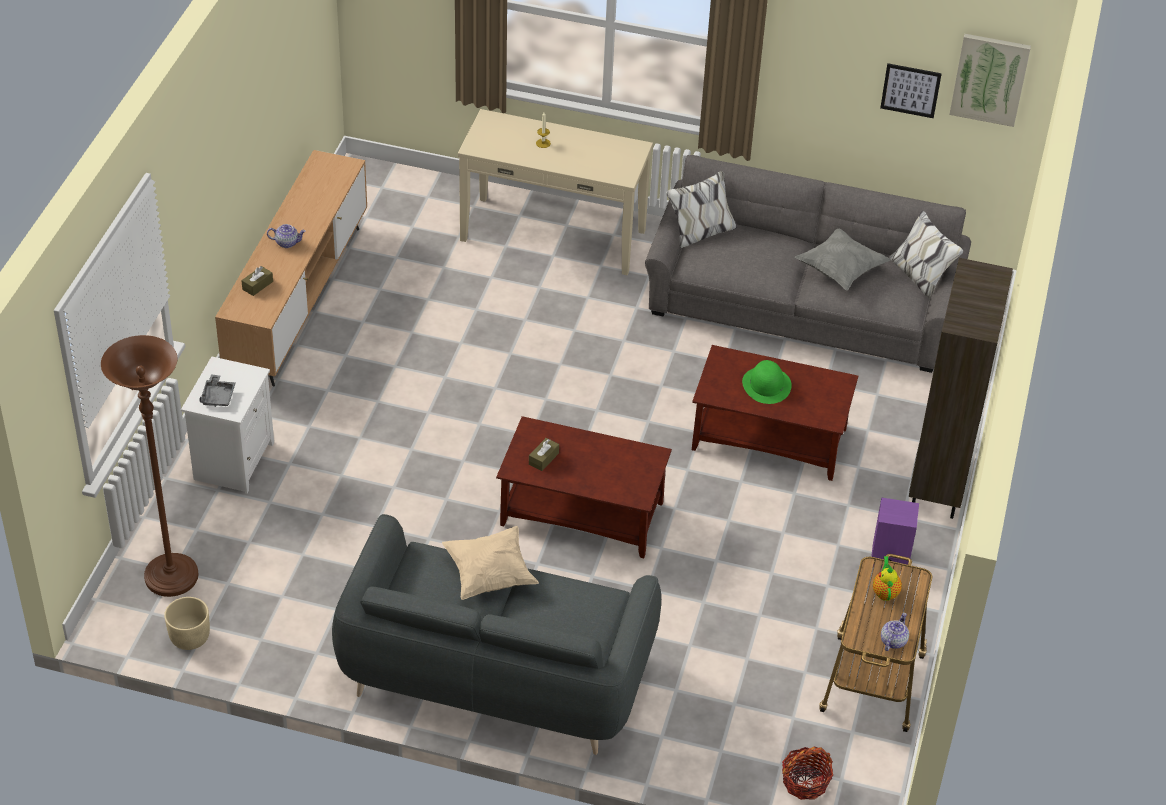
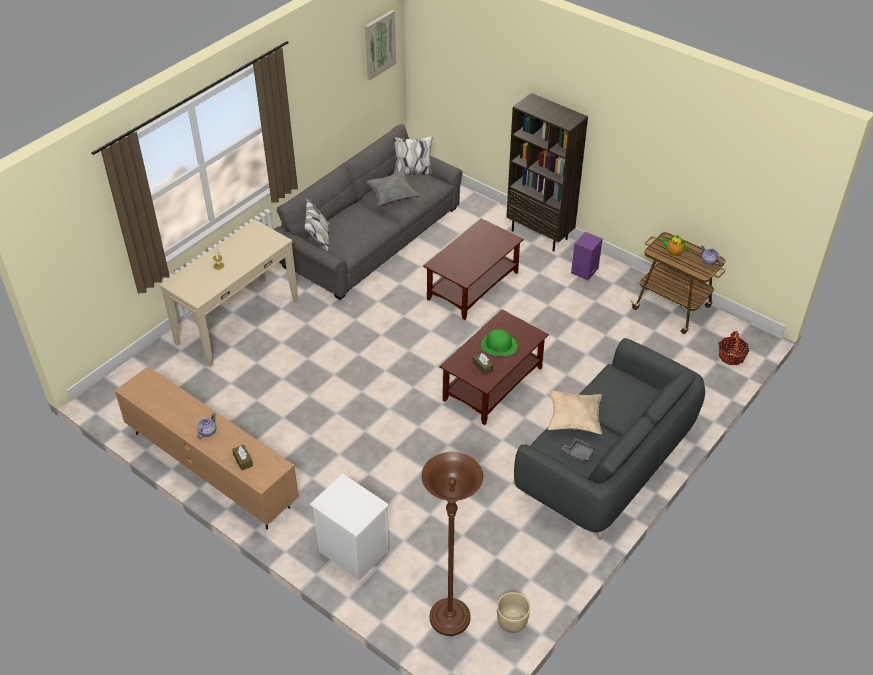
camera: 65 degrees left, 0 degrees up
grey tray [199,374,236,407] -> grey tray moved to [562,438,596,462]
green hat [742,360,792,404] -> green hat moved to [481,329,517,356]
picture [880,63,942,118] -> none

